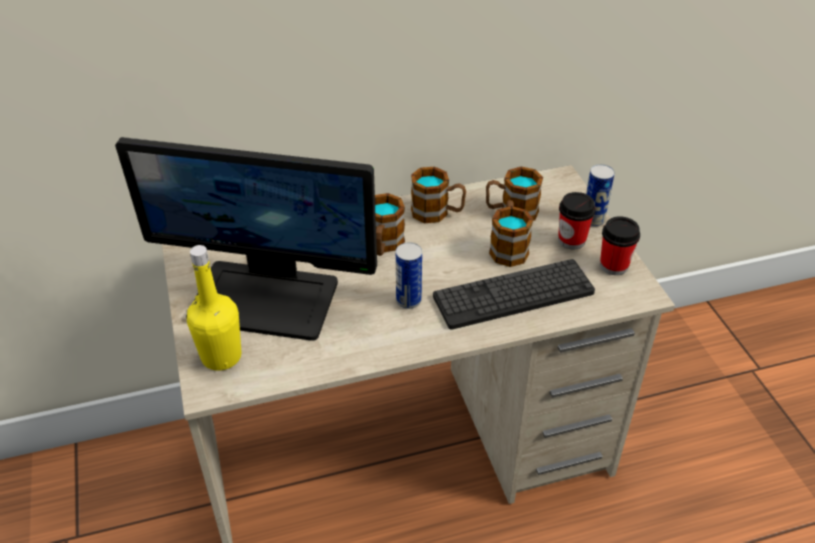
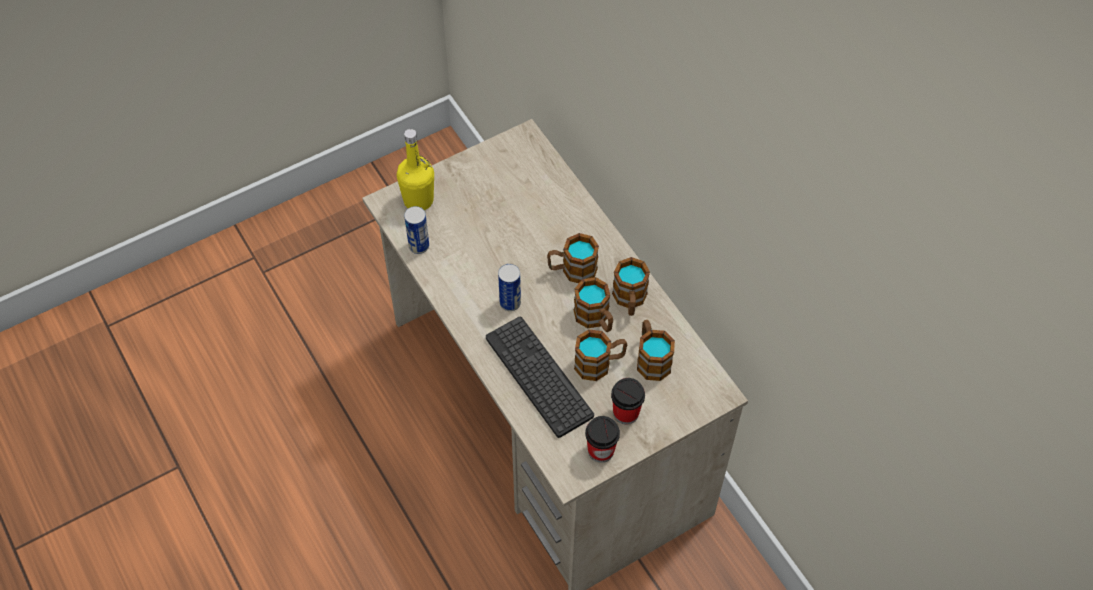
camera: 75 degrees right, 15 degrees up
monitor [115,137,377,341] -> none
can [586,164,615,226] -> can moved to [404,206,429,254]
none -> mug [574,277,613,332]

